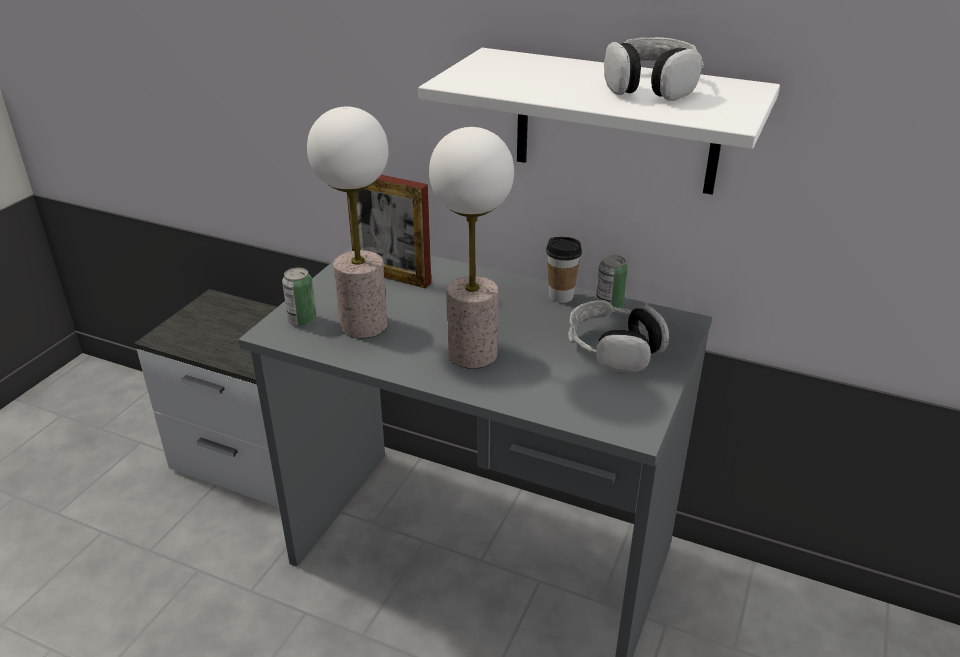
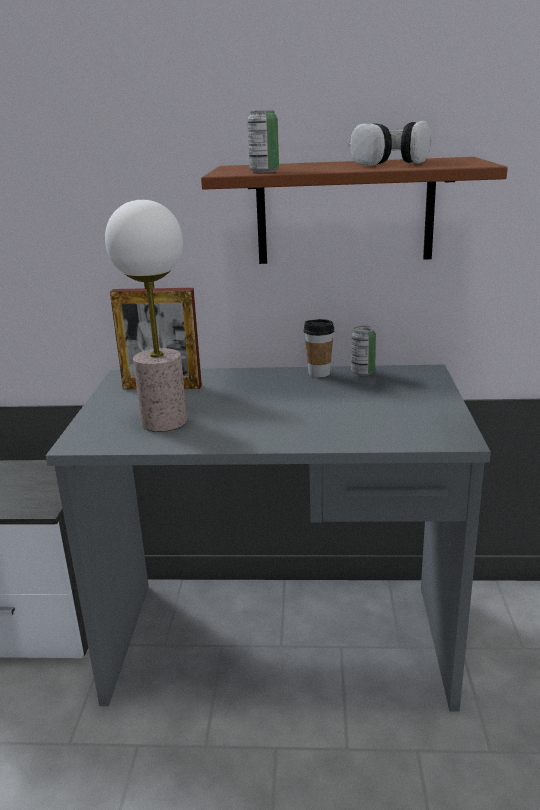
camera: 20 degrees left, 10 degrees down
can [282,267,317,326] -> can moved to [247,110,279,173]
white shelf [418,48,780,195] -> brown shelf [201,157,508,264]
table lamp [429,127,514,369] -> none
headphones [568,300,669,373] -> none

